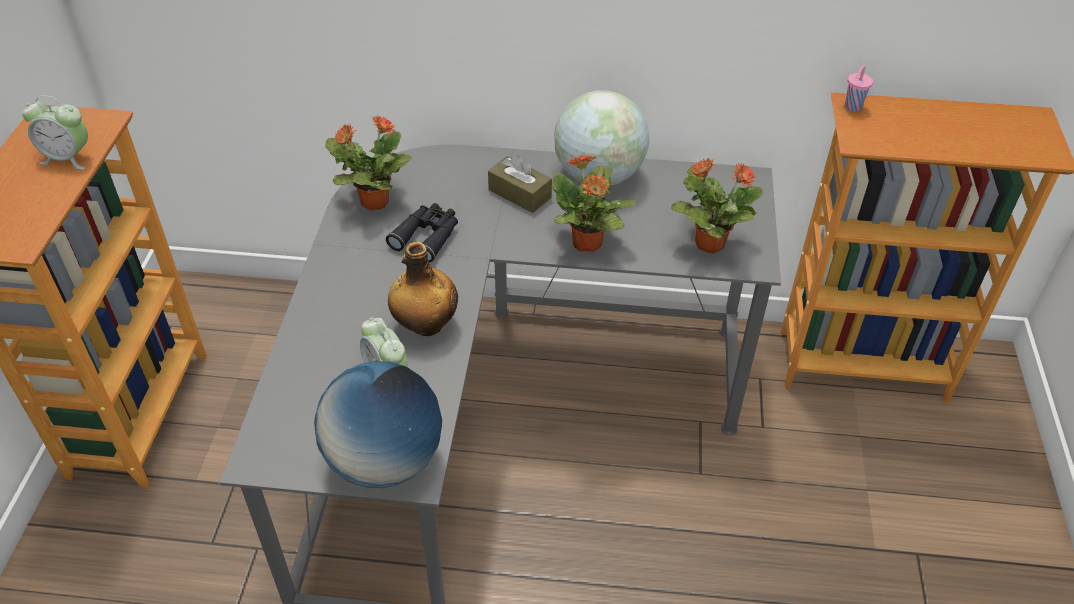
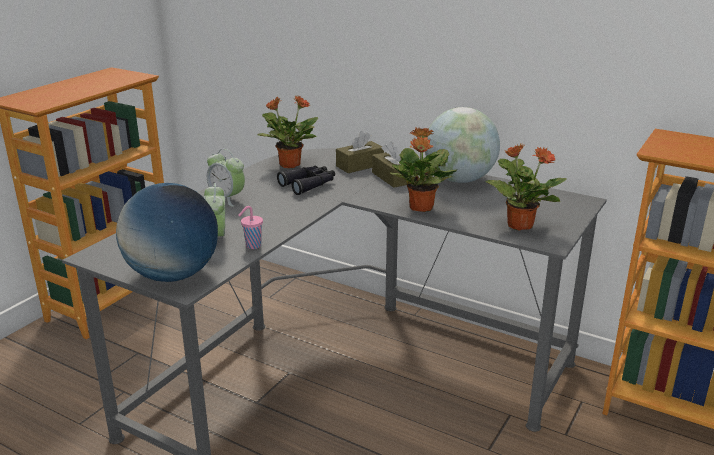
camera: 25 degrees right, 20 degrees down
alarm clock [22,95,88,170] -> alarm clock moved to [207,149,245,207]
bottle [388,242,458,336] -> none
pink cup [845,65,873,112] -> pink cup moved to [239,206,263,249]
none -> brown tissue box [336,131,384,173]

